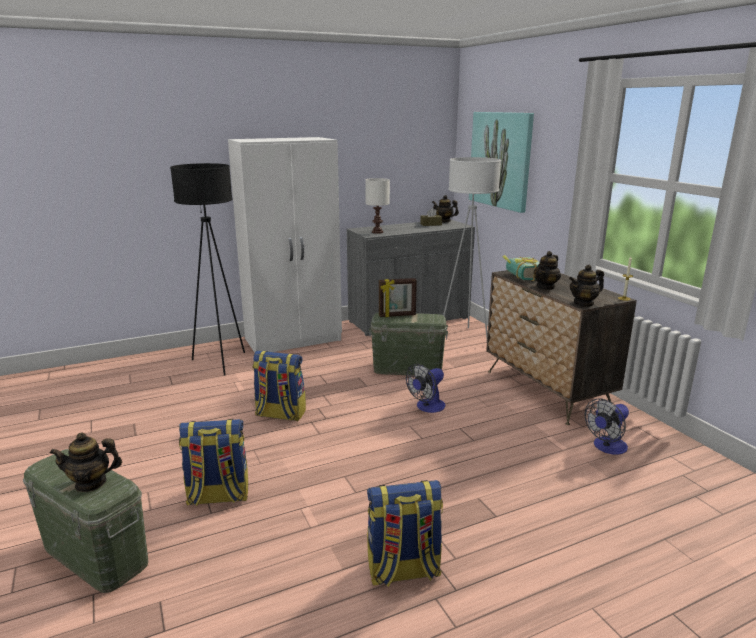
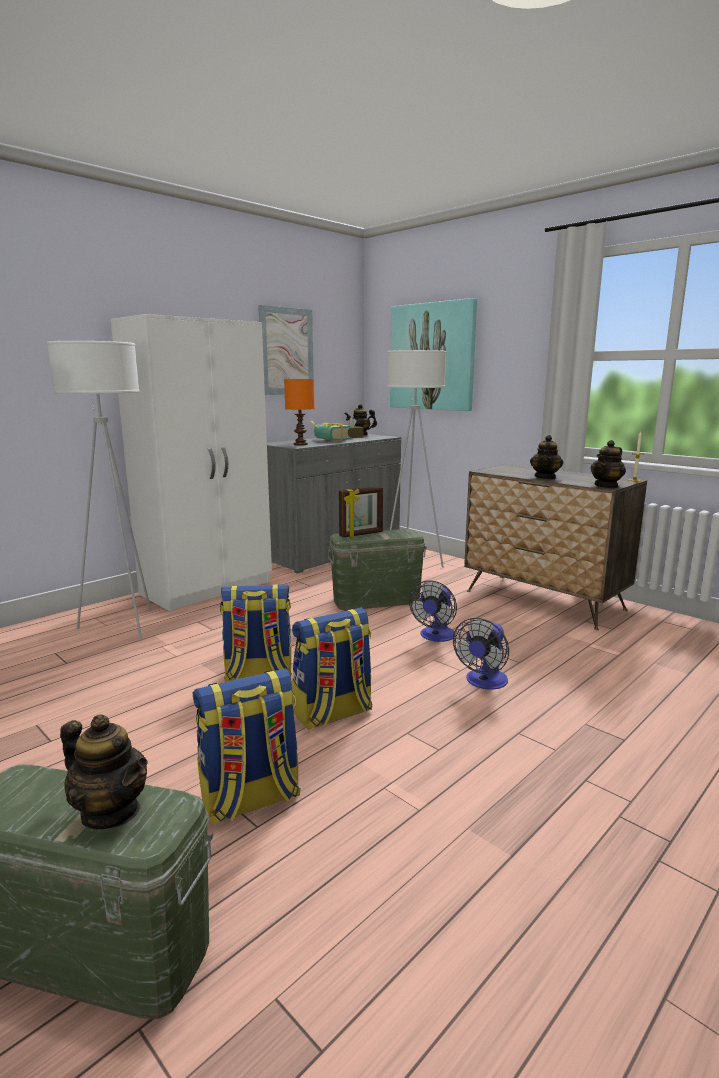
camera: 20 degrees left, 5 degrees down
teapot [50,433,122,492] -> teapot turned 120 degrees counterclockwise [60,714,147,829]
black floor lamp [170,163,245,375] -> white floor lamp [47,341,151,640]
white table lamp [365,178,390,234] -> orange table lamp [284,379,315,445]
backpack [367,480,443,587] -> backpack moved to [292,608,372,730]
book [503,255,539,281] -> book moved to [311,421,351,442]
fan [584,399,629,455] -> fan moved to [453,618,509,690]
none -> picture [258,305,314,395]

